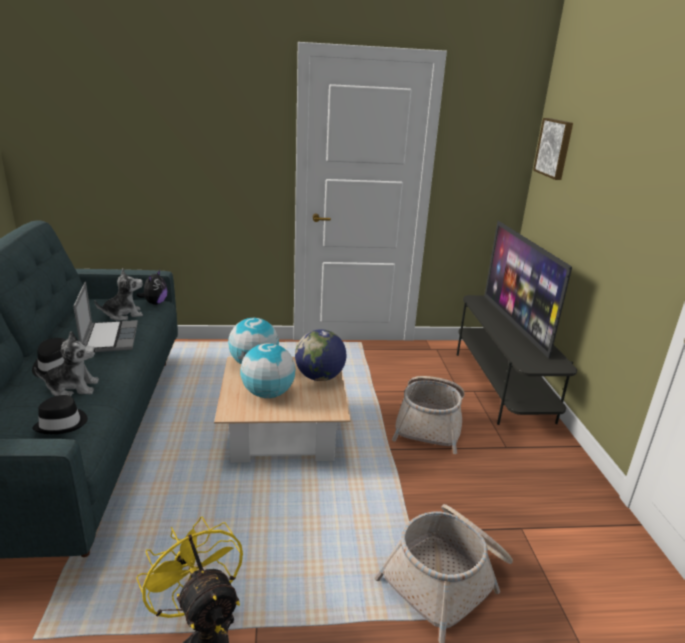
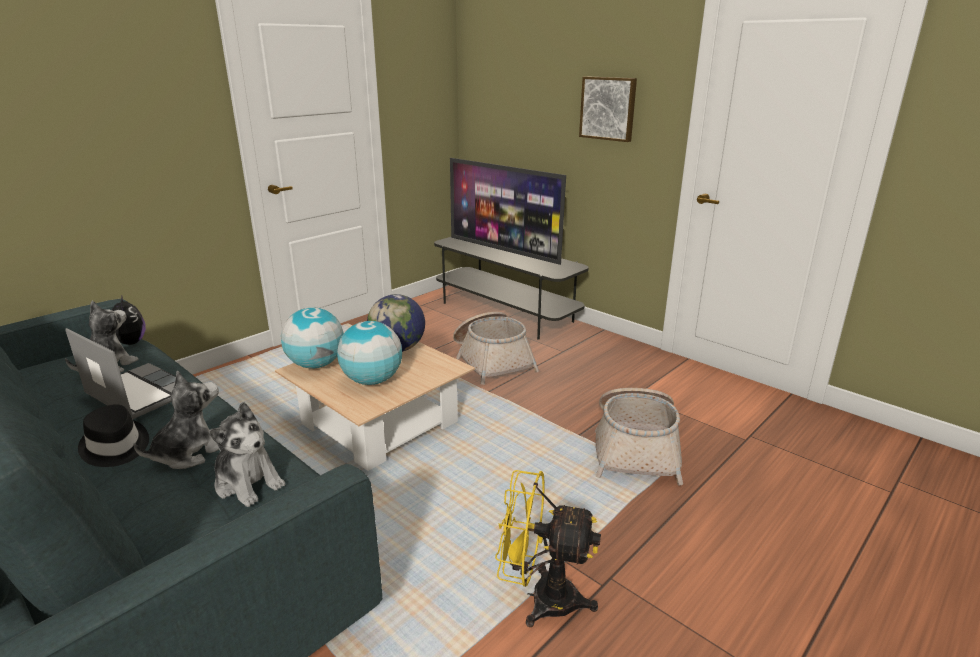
camera: 40 degrees left, 0 degrees up
black hat [32,395,88,434] -> plush toy [209,402,286,507]
picture [533,118,573,180] -> picture moved to [579,76,637,142]

